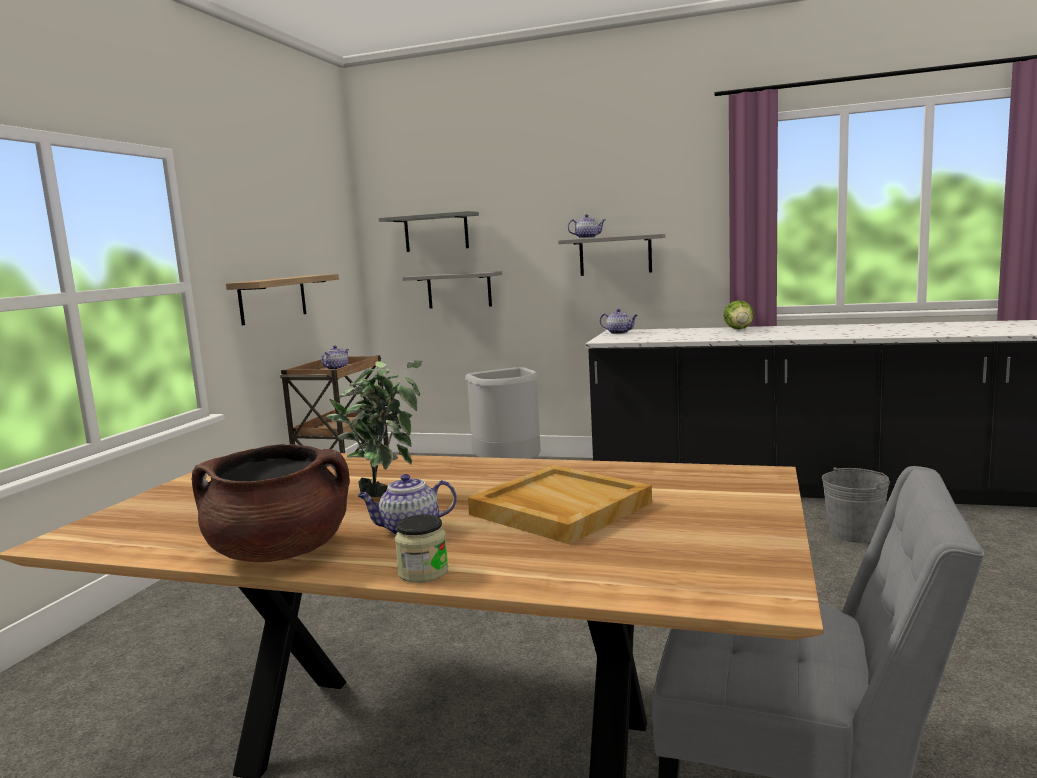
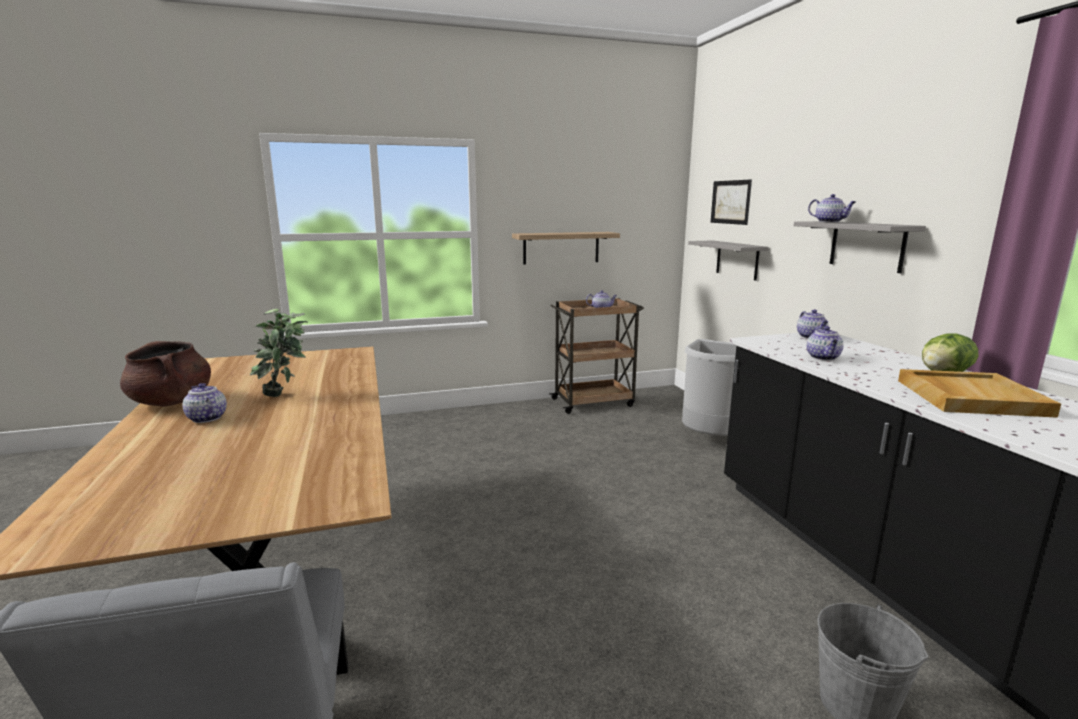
camera: 55 degrees right, 5 degrees up
grey shelf [379,211,479,252] -> picture [711,179,752,225]
jar [395,514,448,583] -> none
beige tray [468,465,652,544] -> beige tray moved to [898,369,1061,418]
none -> teapot [807,326,843,360]

